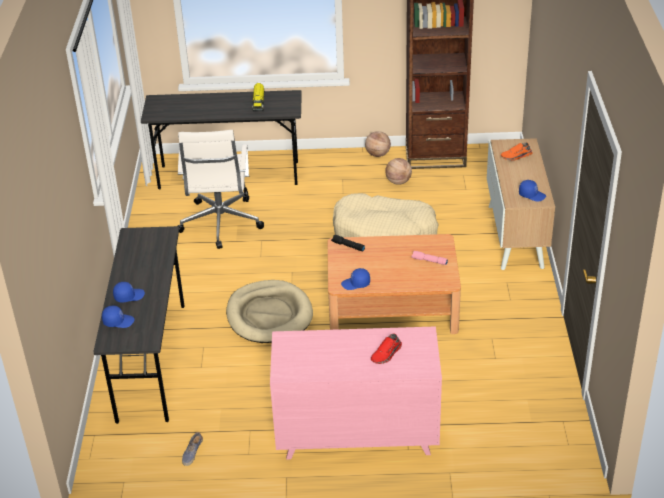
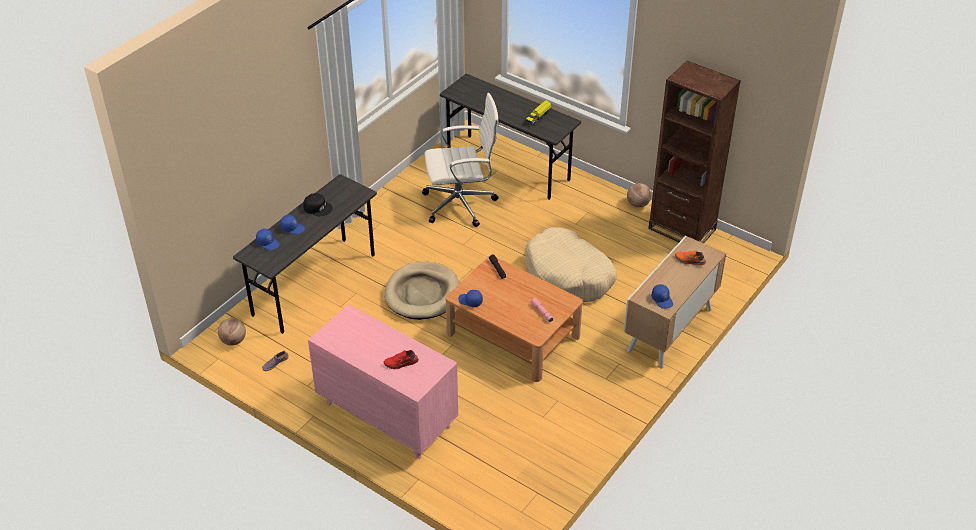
camera: 35 degrees right, 5 degrees up
white office chair [178,130,264,249] -> white office chair turned 135 degrees counterclockwise [422,93,499,227]
basketball [385,158,412,185] -> basketball moved to [218,318,246,346]
none -> black cap [303,193,333,216]

